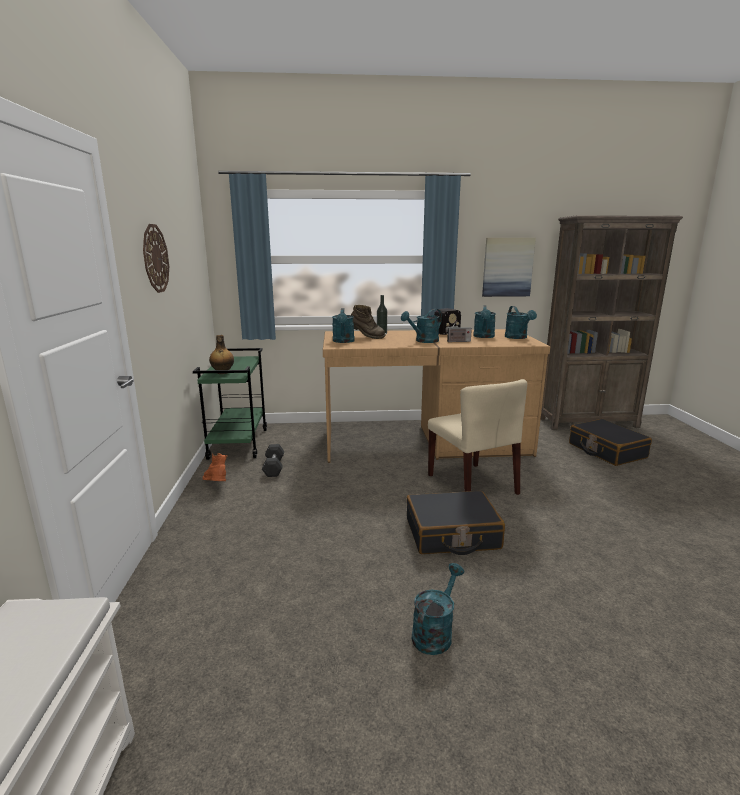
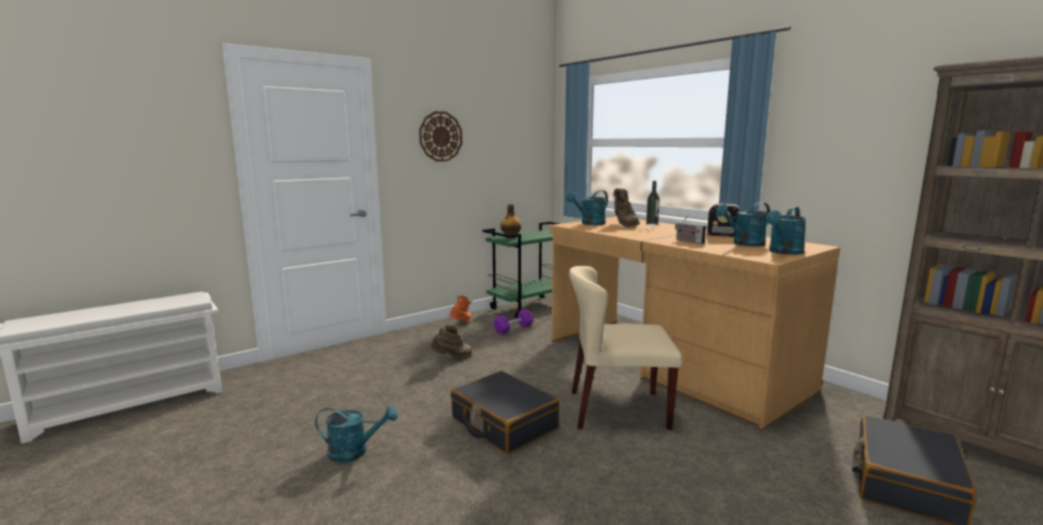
camera: 55 degrees right, 5 degrees down
black dumbbell [262,444,284,477] -> purple dumbbell [493,309,533,334]
turquoise watering can [401,309,442,343] -> none
beige chair [428,379,527,495] -> beige chair turned 60 degrees clockwise [569,266,682,430]
picture [482,238,536,297] -> none
none -> brown boot [430,325,473,359]

